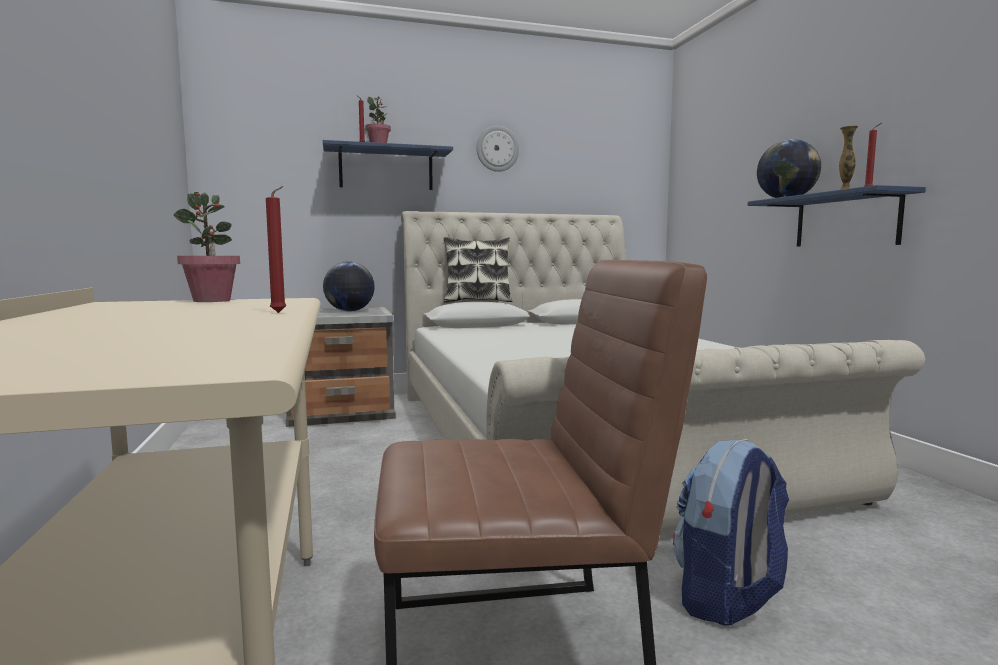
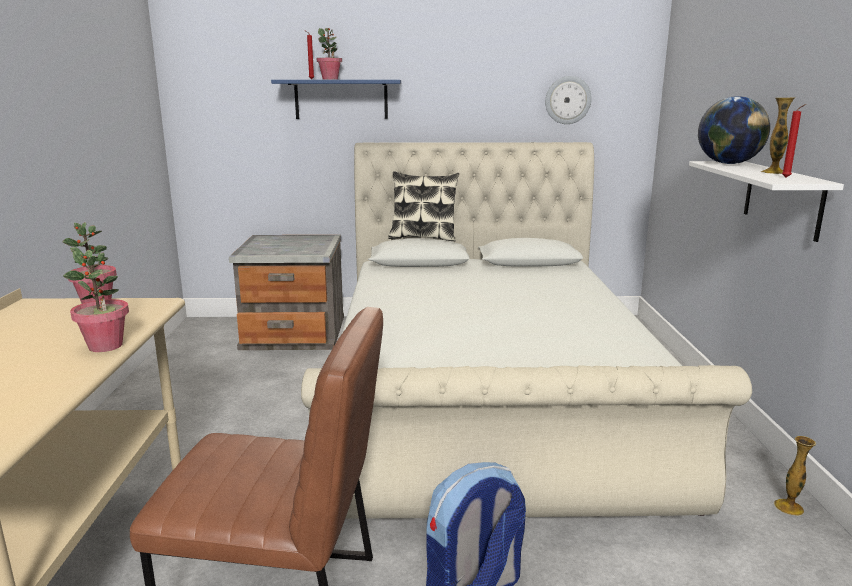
camera: 15 degrees right, 10 degrees up
red candle [266,186,286,313] -> potted plant [63,250,129,352]
globe [323,261,375,312] -> none
wall clock [476,126,519,172] -> wall clock moved to [545,76,592,124]
blue shelf [748,185,926,247] -> white shelf [689,161,844,242]
none -> vase [774,436,816,516]

